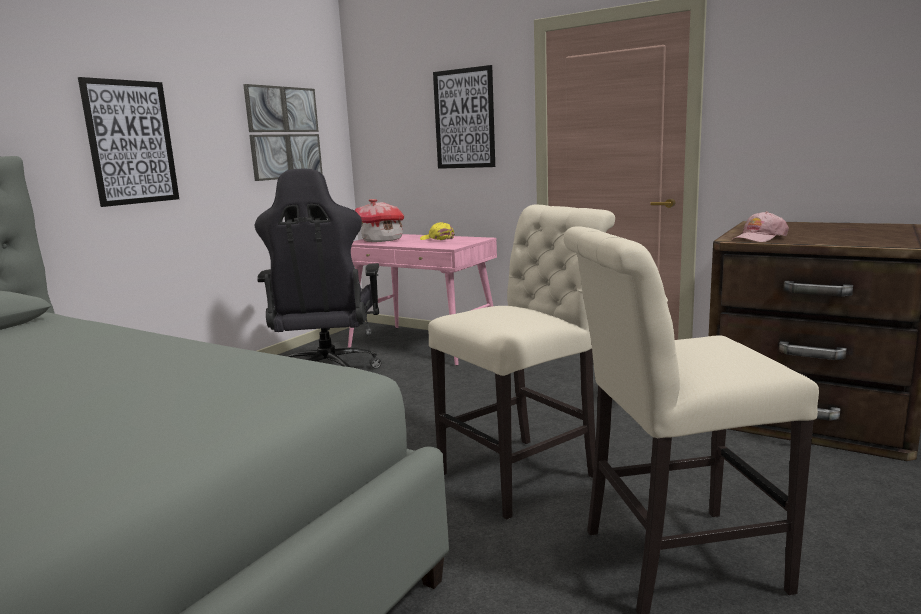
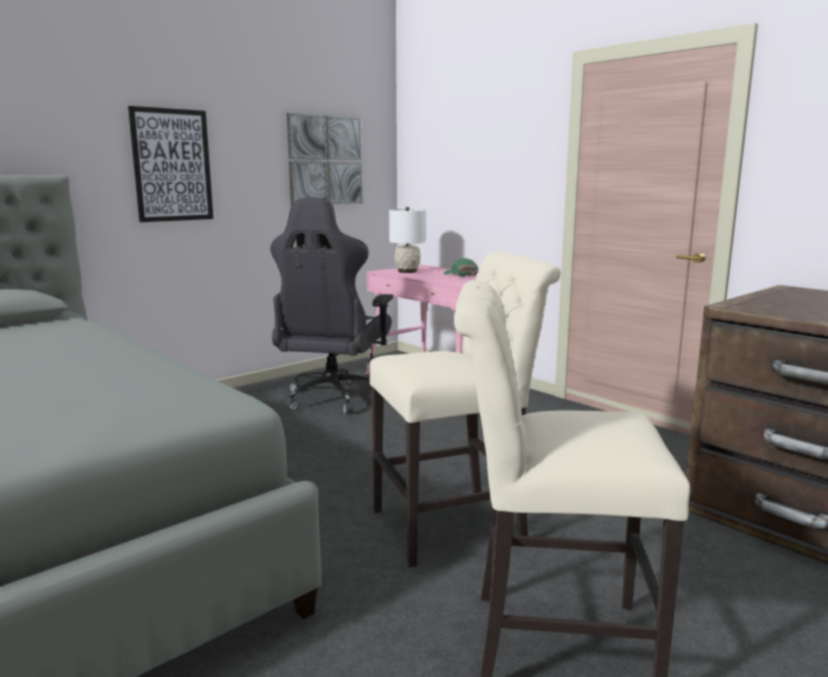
camera: 15 degrees right, 0 degrees up
toy house [355,199,404,242] -> white table lamp [389,207,426,273]
yellow cap [420,222,455,240] -> green cap [444,258,478,277]
picture [433,65,495,169] -> none
pink cap [735,211,789,242] -> none

